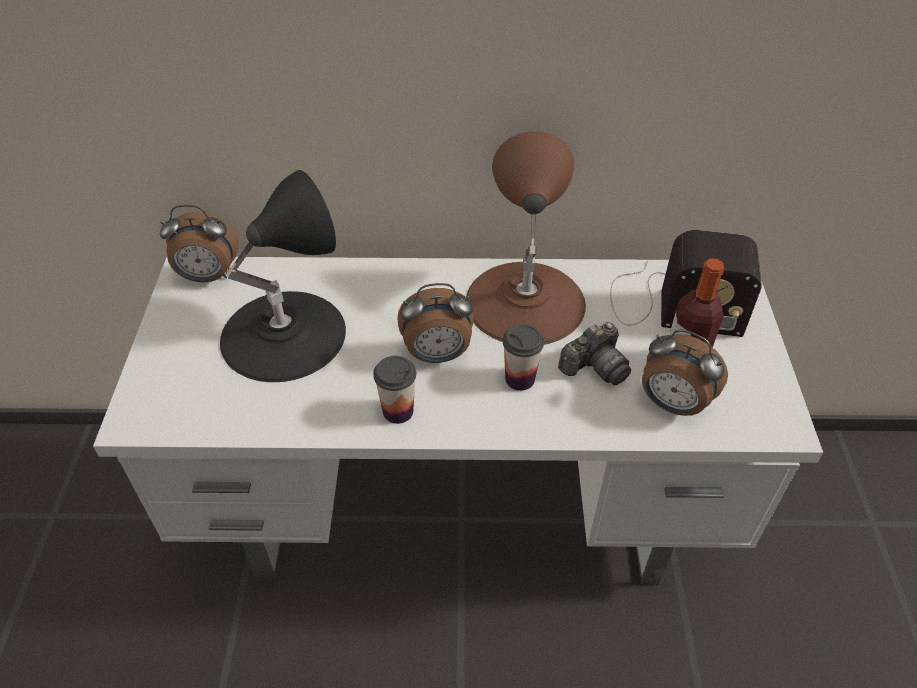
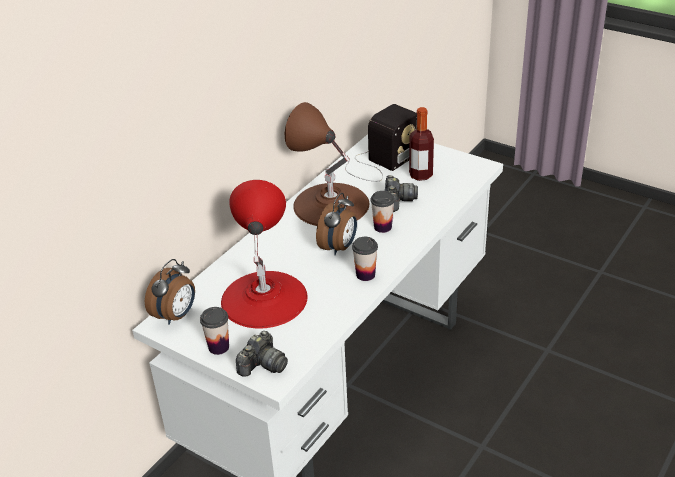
camera: 55 degrees left, 10 degrees down
black table lamp [220,170,346,382] -> red table lamp [221,180,308,329]
alarm clock [642,330,728,416] -> none
none -> cup [200,307,229,355]
none -> camera [236,331,288,377]

